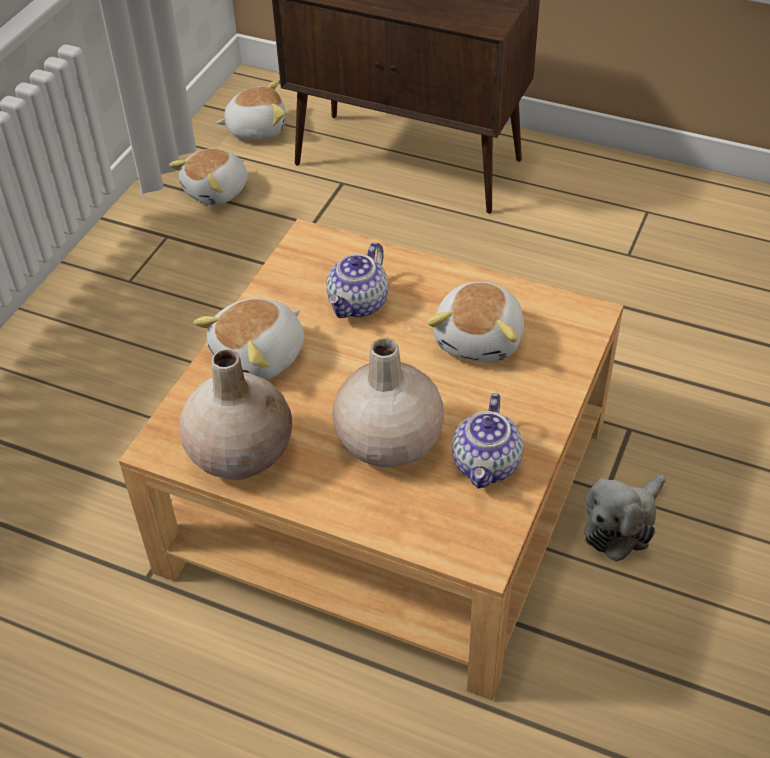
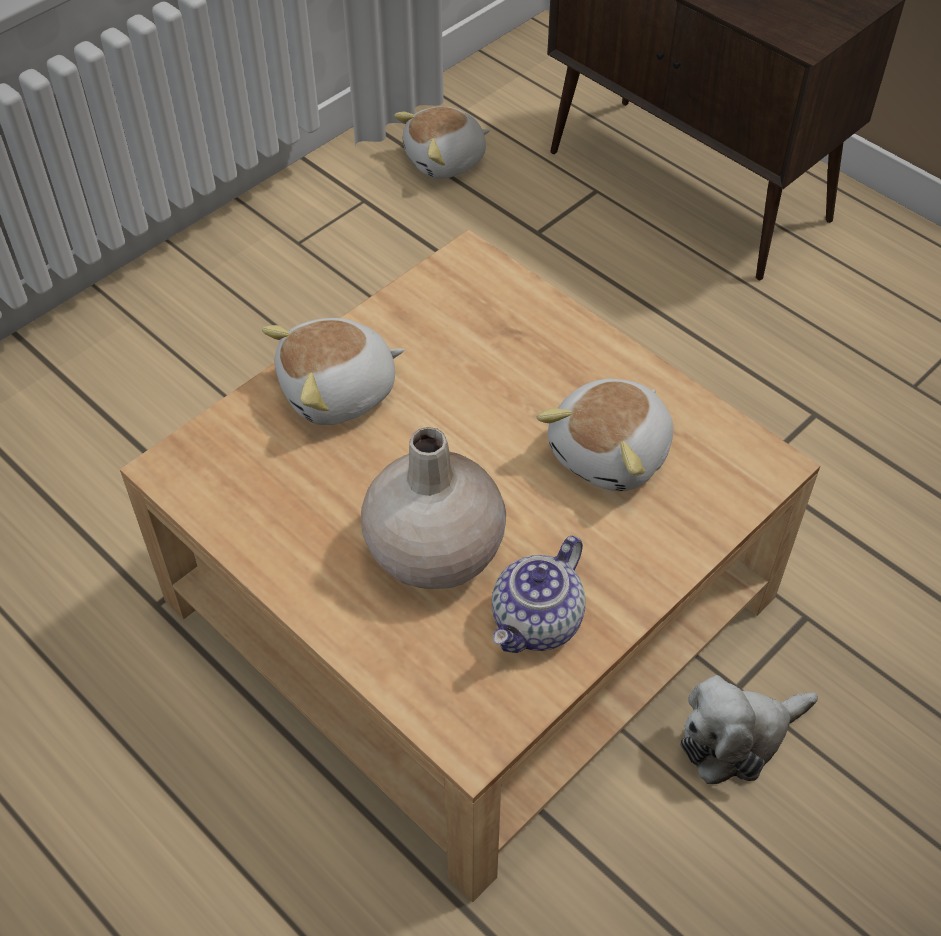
camera: 20 degrees right, 5 degrees up
beige vase [179,349,292,480] -> none
plush toy [216,81,285,140] -> none
teapot [326,242,388,318] -> none

